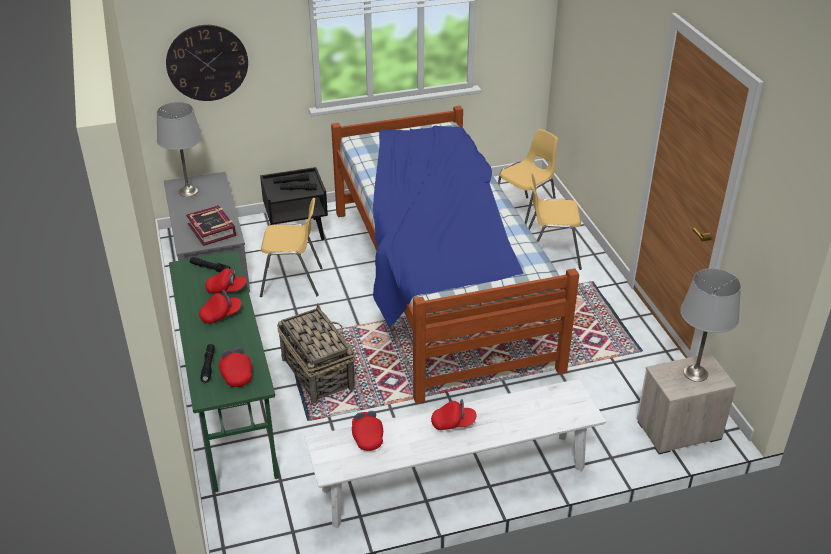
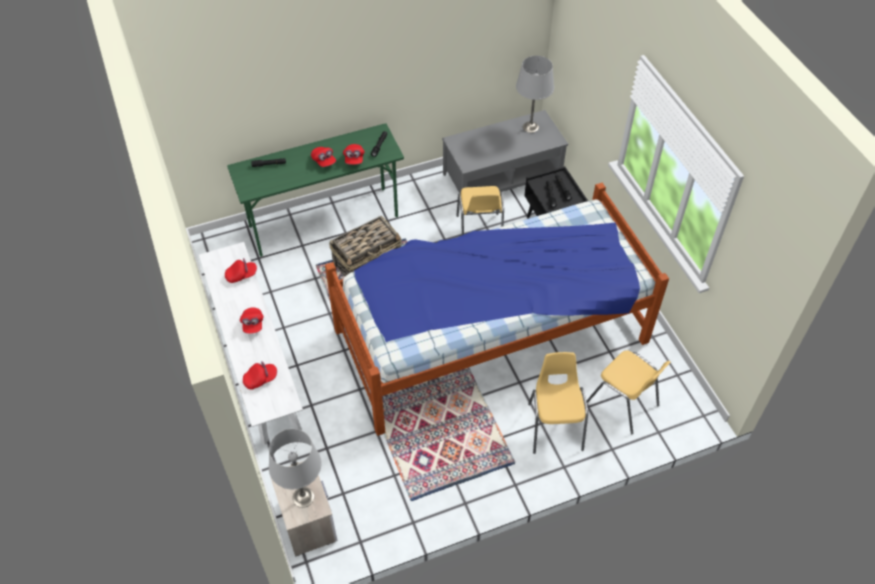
camera: 85 degrees right, 15 degrees up
wall clock [166,25,248,101] -> none
book [186,205,236,246] -> none
red cap [219,347,252,387] -> red cap moved to [243,361,277,390]

